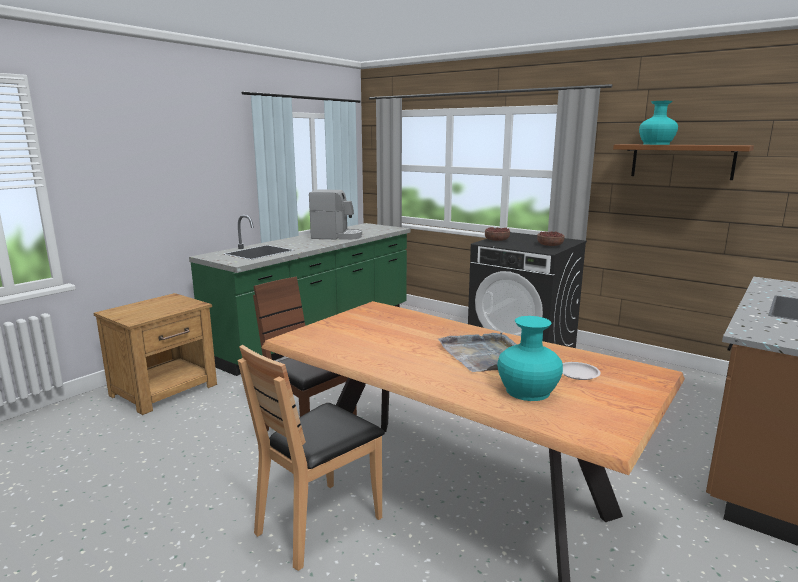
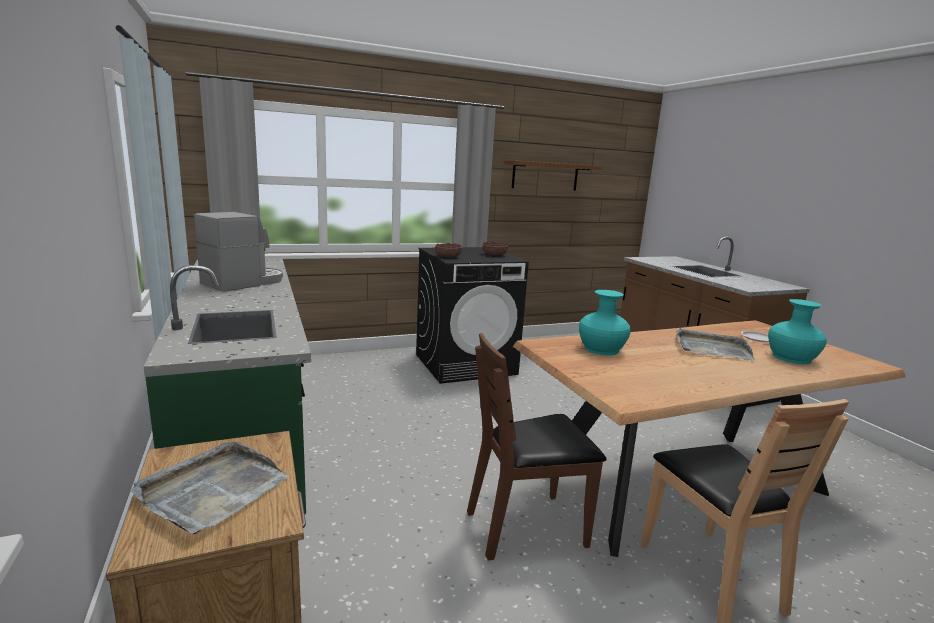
camera: 60 degrees left, 0 degrees up
turquoise vase [639,101,678,145] -> turquoise vase moved to [579,290,631,355]
none -> grey tray [131,442,289,535]

